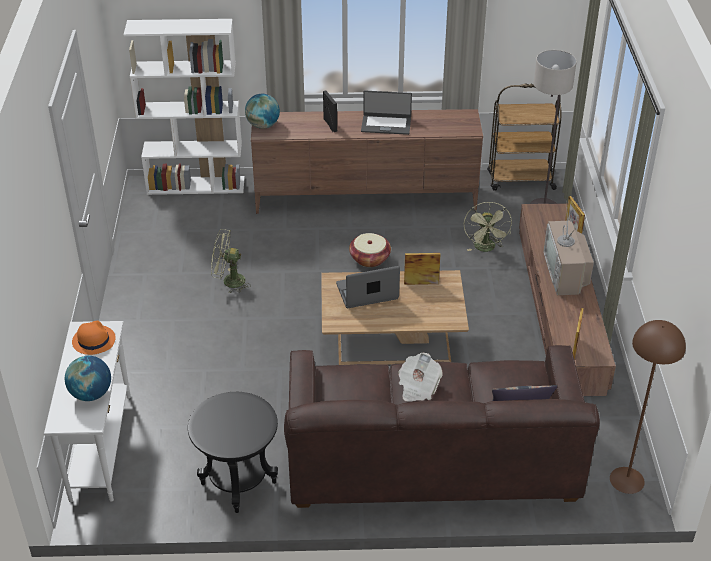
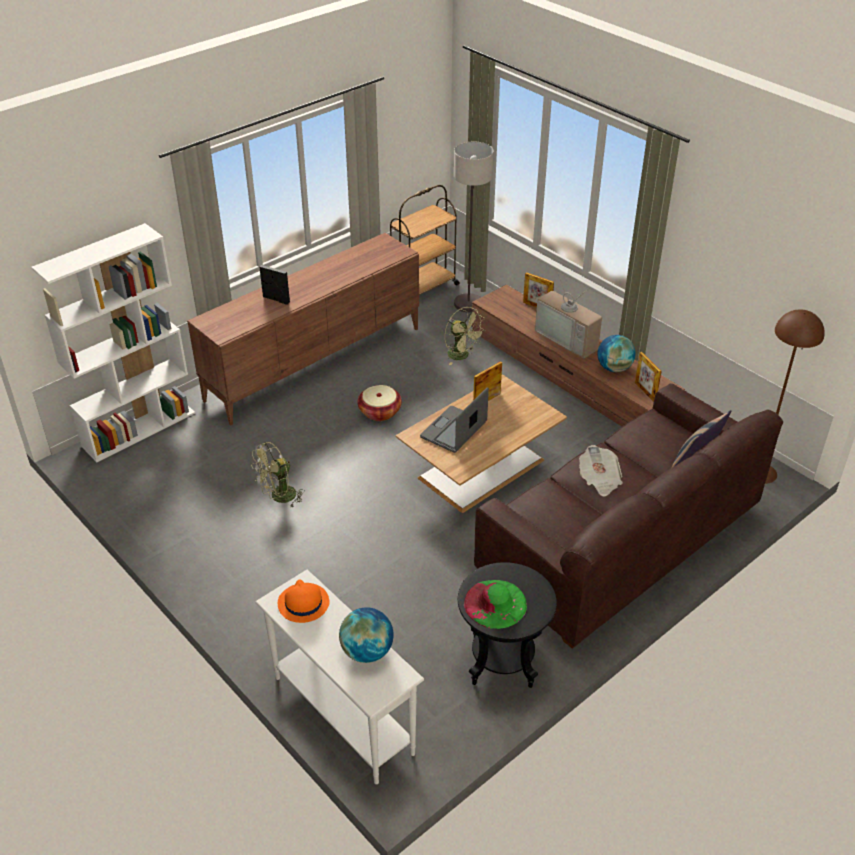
camera: 40 degrees left, 0 degrees up
globe [245,94,280,129] -> globe moved to [597,335,636,372]
laptop [361,91,412,135] -> none
none -> green hat [464,580,527,629]

